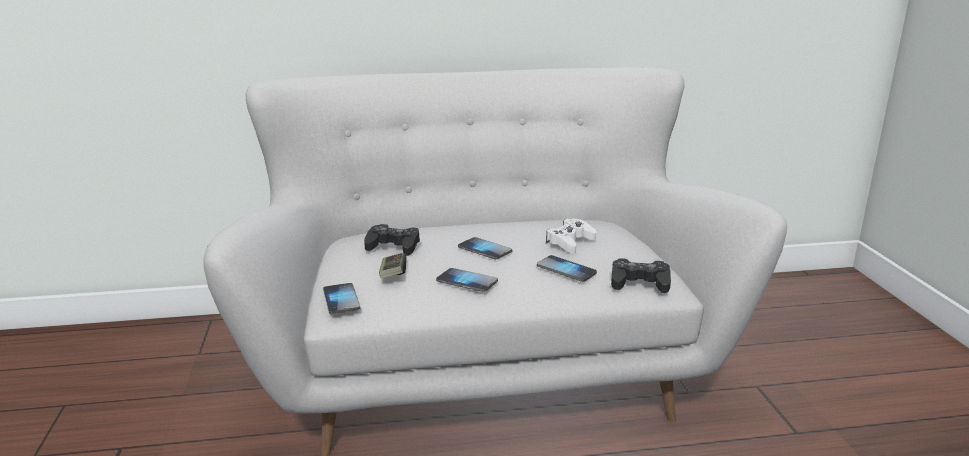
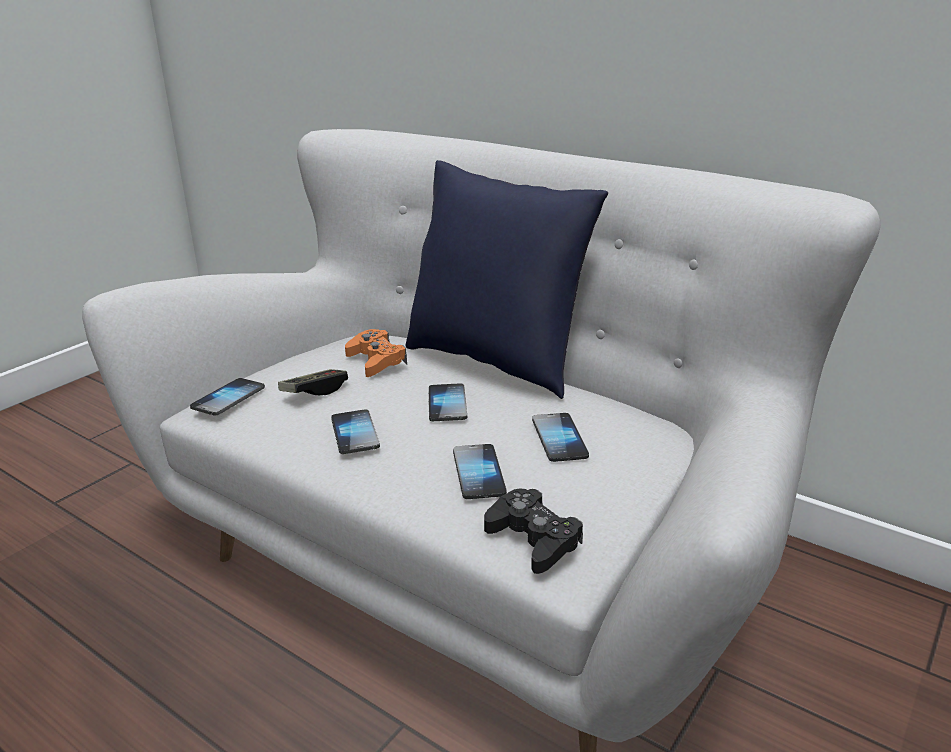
camera: 45 degrees right, 5 degrees up
black game controller [364,224,420,256] -> orange game controller [345,329,407,377]
white game controller [546,219,596,254] -> phone [532,413,589,462]
none -> blue pillow [406,160,608,399]

